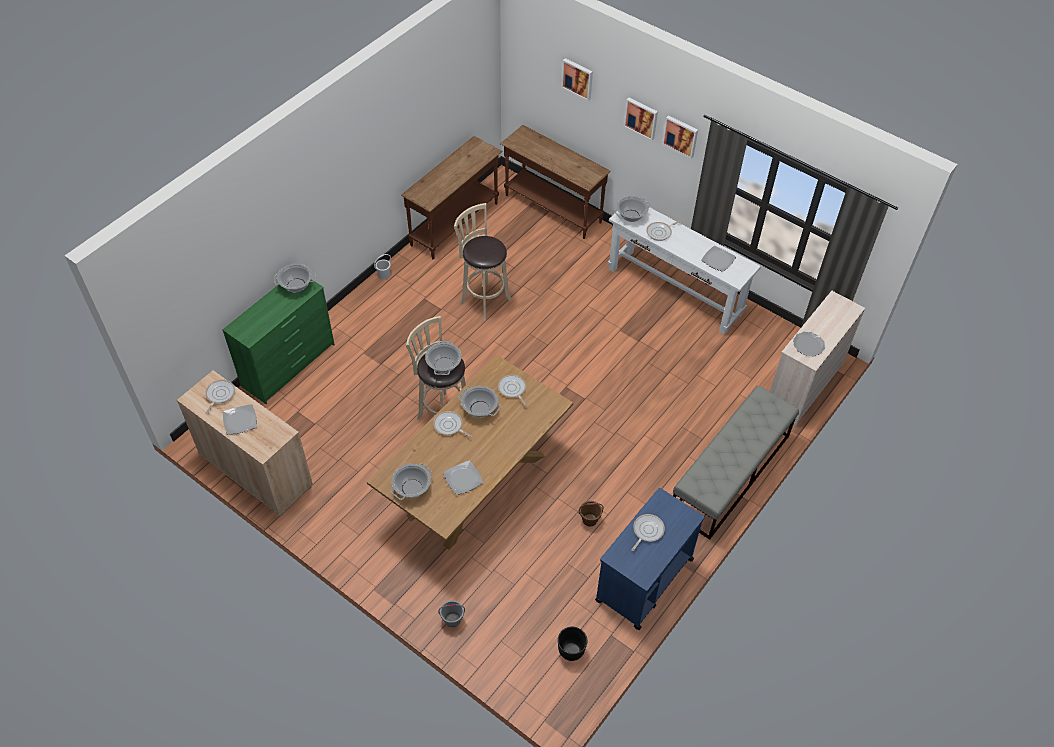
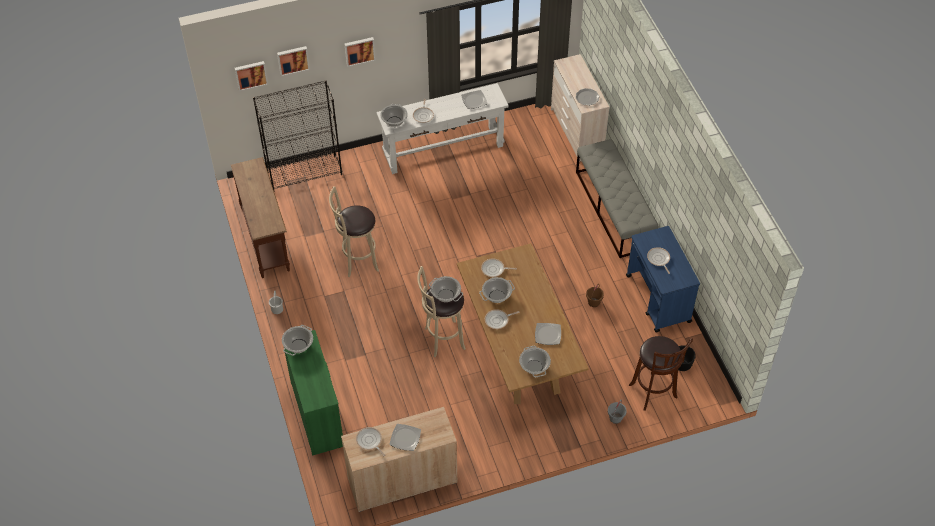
camera: 55 degrees left, 0 degrees up
brown console table [500,125,611,239] -> black bookcase [253,80,342,192]
picture [662,115,698,159] -> picture moved to [235,61,268,91]
none -> brown stool [629,336,693,411]

